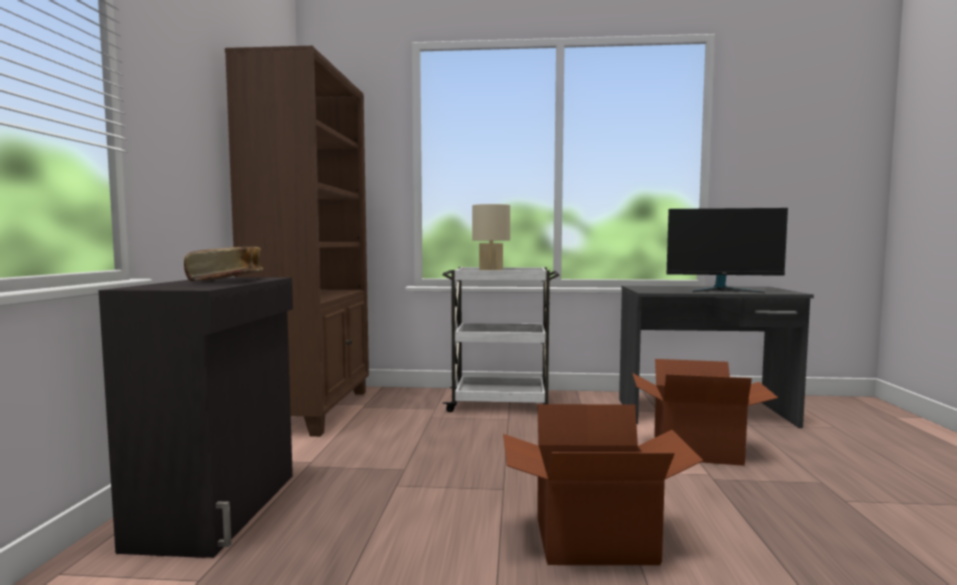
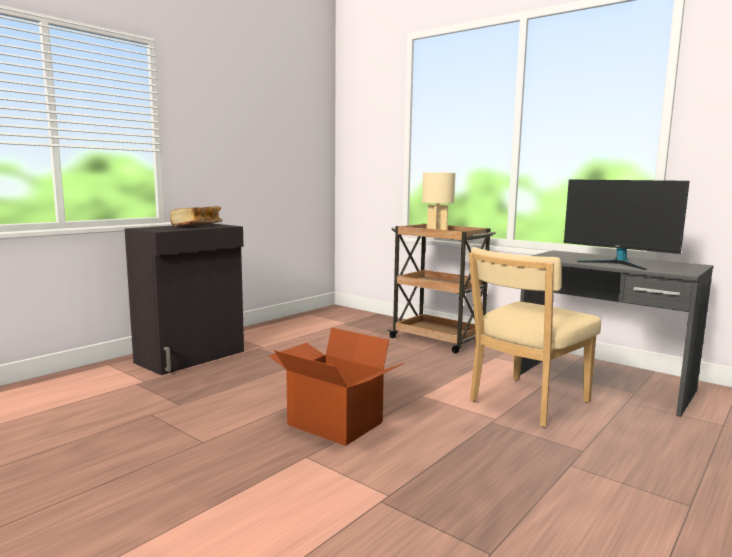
camera: 35 degrees right, 5 degrees up
brown bookcase [225,46,369,437] -> none
white cart [442,267,560,412] -> brown cart [387,223,496,353]
cardboard box [632,359,778,466] -> beige chair [468,247,601,427]

